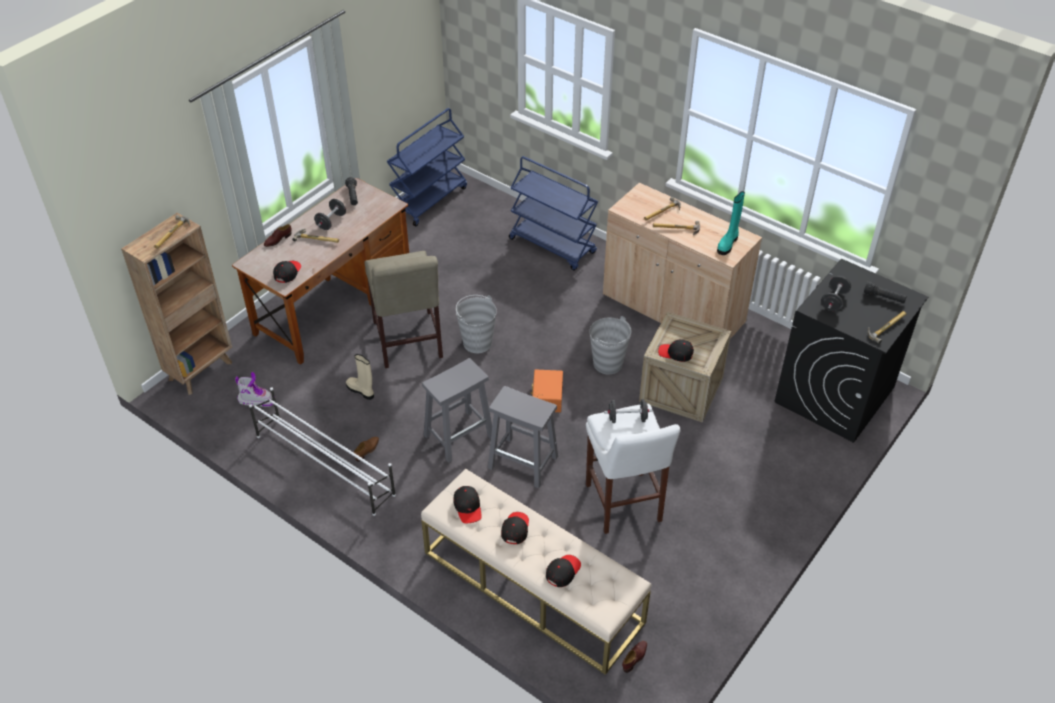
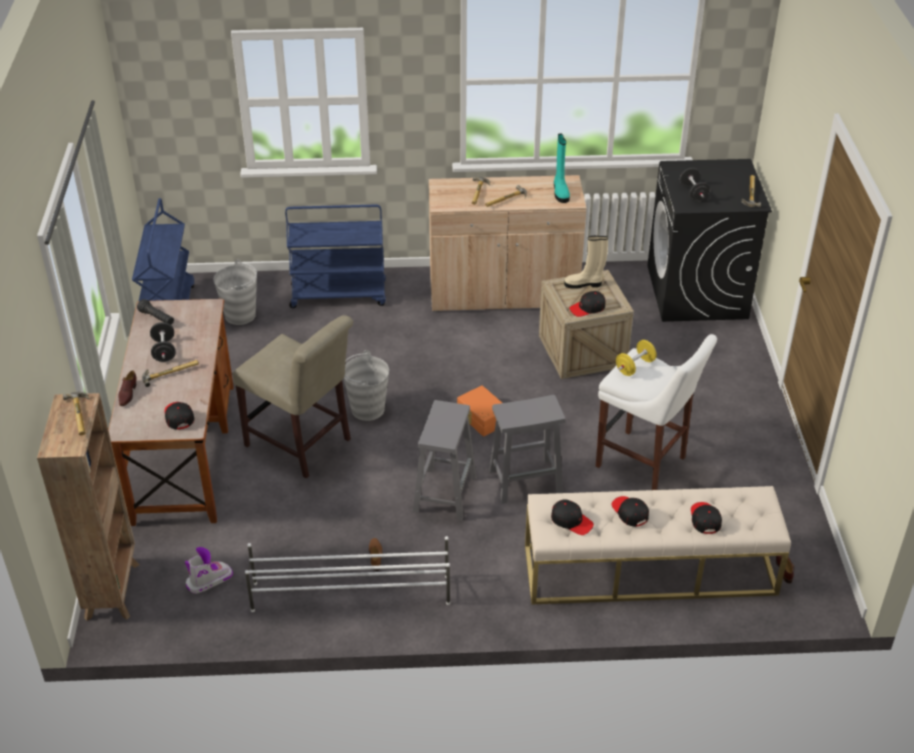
camera: 40 degrees left, 5 degrees down
beige boot [346,354,374,400] -> beige boot moved to [564,236,608,289]
grey bucket [590,316,631,374] -> grey bucket moved to [214,259,257,325]
black dumbbell [604,399,653,423] -> yellow dumbbell [616,340,657,376]
black flashlight [864,281,907,303] -> none

